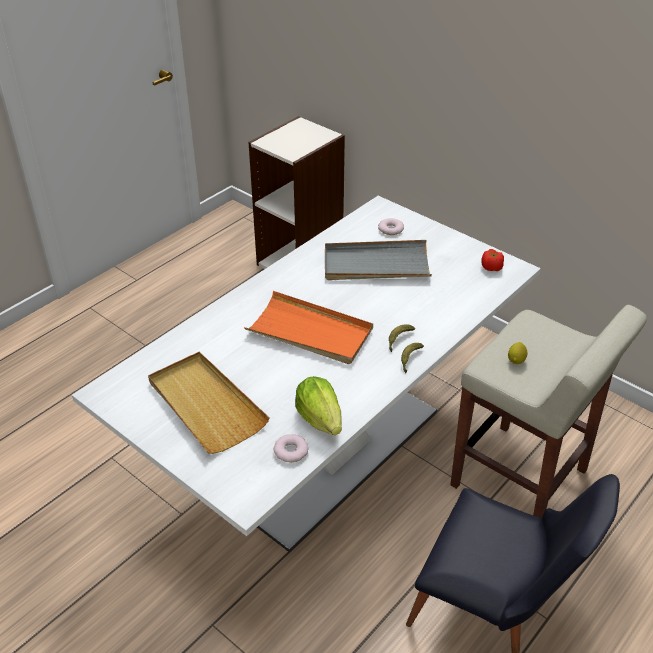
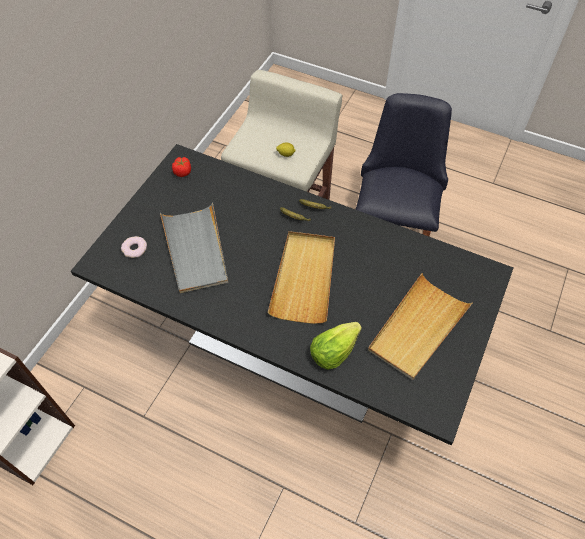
camera: 105 degrees left, 15 degrees up
white dining table [72,196,541,552] -> black dining table [71,144,513,445]
orange tray [244,291,373,364] -> beige tray [268,231,335,324]
donut [274,434,309,462] -> none
lettuce [295,376,342,435] -> lettuce moved to [310,322,362,369]

